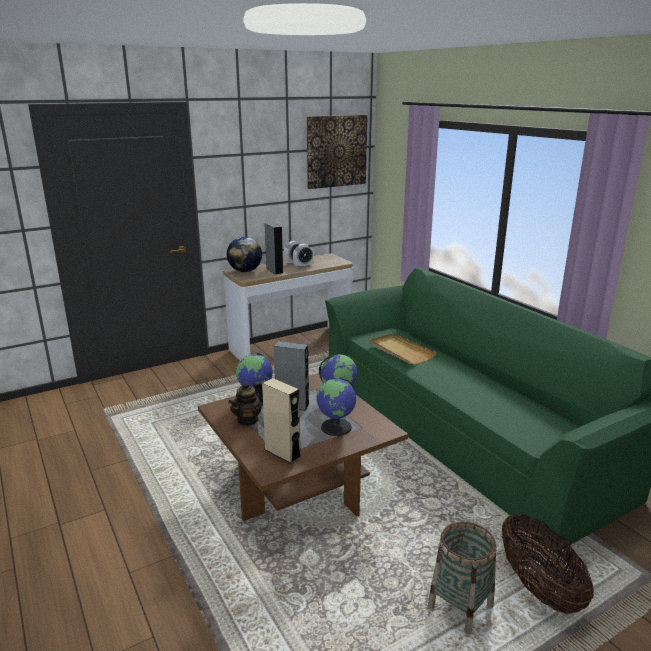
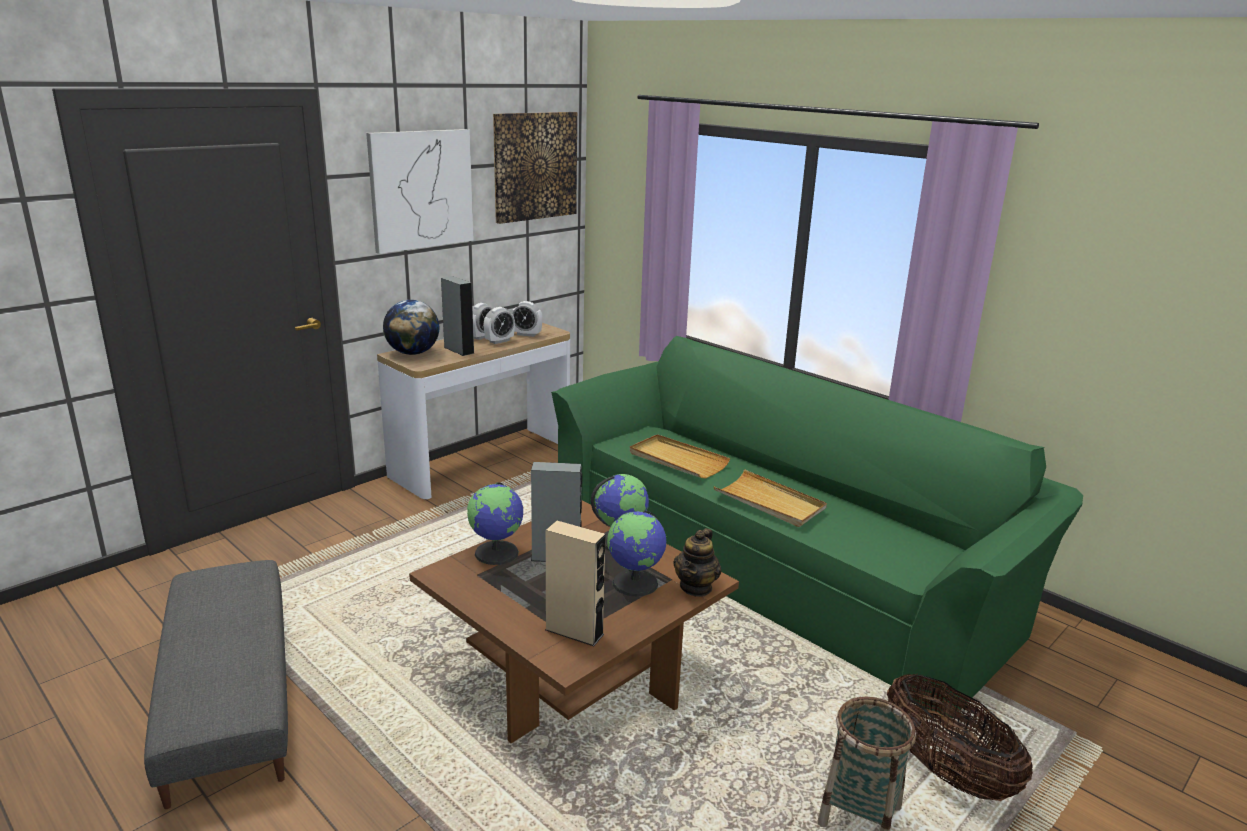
camera: 15 degrees left, 0 degrees up
teapot [228,382,263,426] -> teapot moved to [673,528,721,597]
none -> grey ottoman [144,560,288,809]
none -> picture [366,129,474,254]
none -> alarm clock [511,301,543,337]
none -> beige tray [714,469,827,527]

